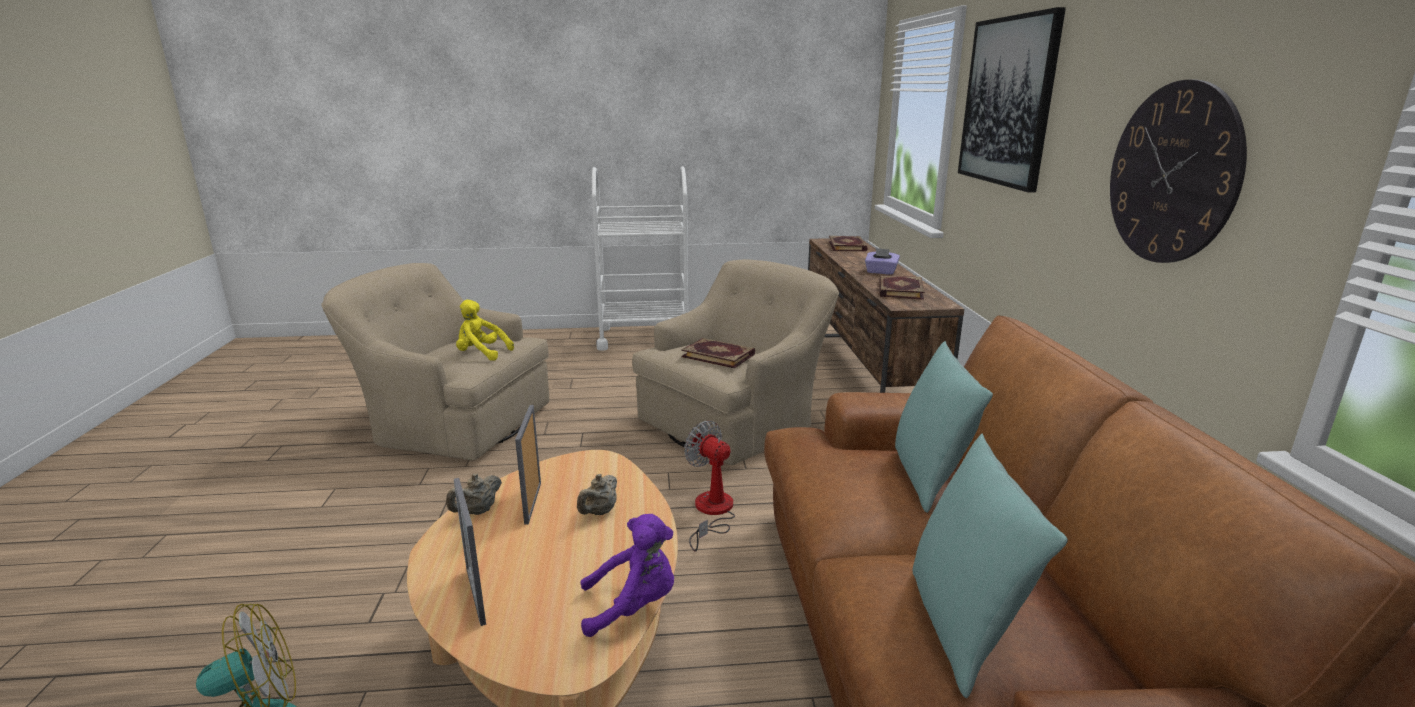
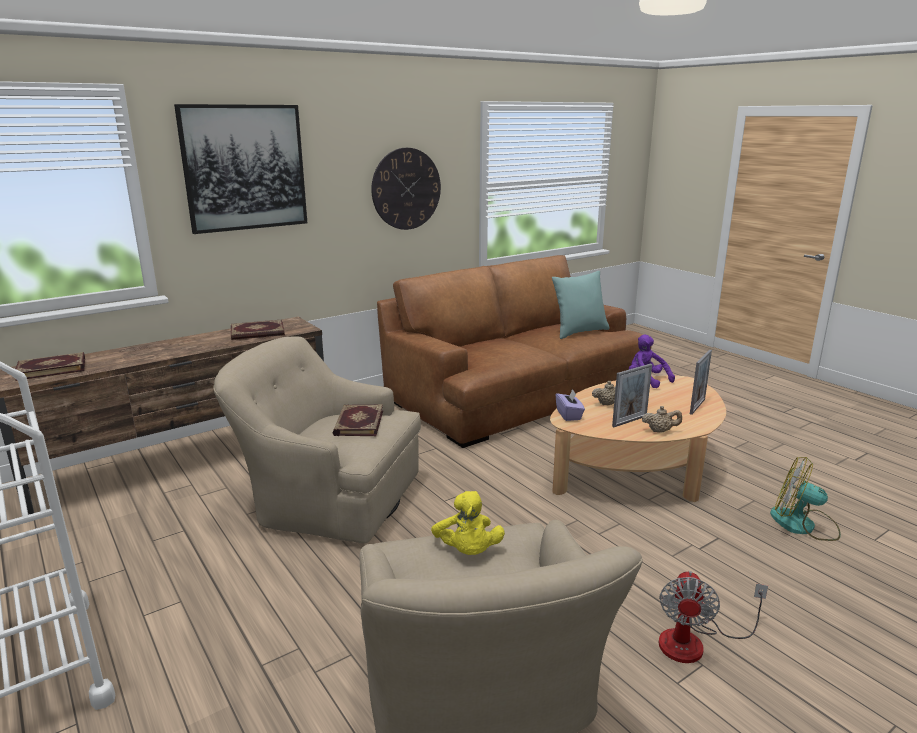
camera: 120 degrees left, 0 degrees up
fan [684,421,735,552] -> fan moved to [659,571,768,663]
purple tissue box [865,248,900,275] -> purple tissue box moved to [556,389,585,421]
turquoise pillow [895,341,993,513] -> none

